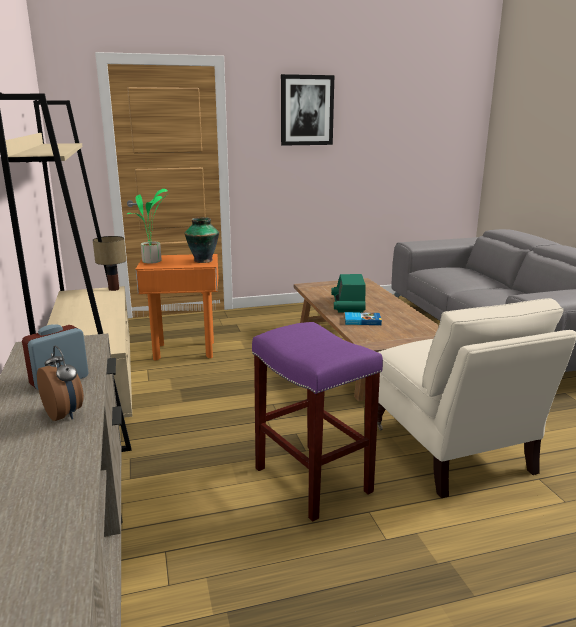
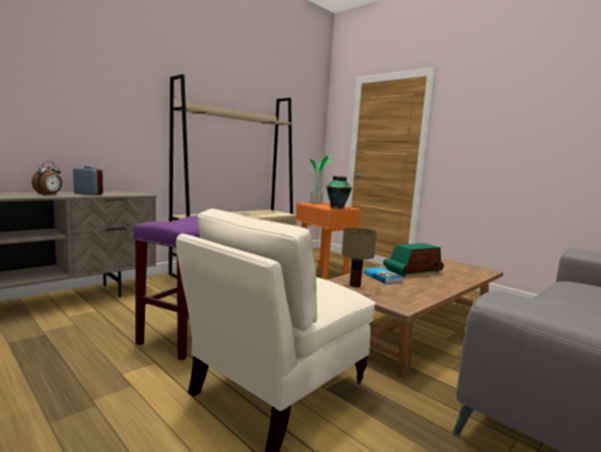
camera: 60 degrees right, 10 degrees down
table lamp [93,236,126,291] -> table lamp moved to [342,228,377,287]
picture [281,74,334,146] -> none

